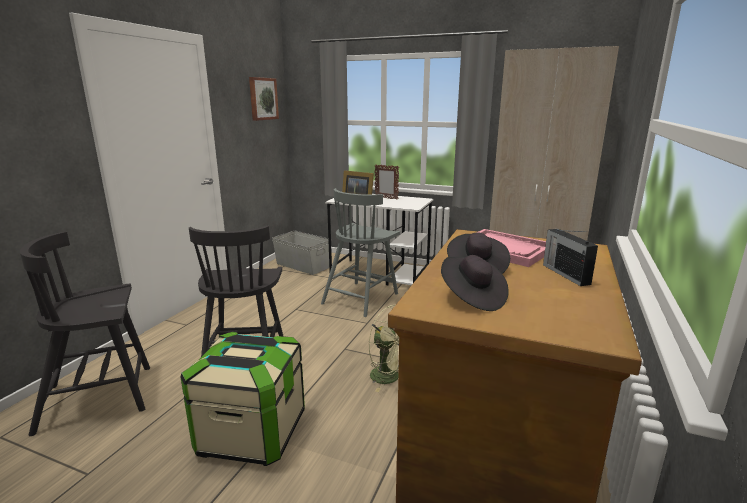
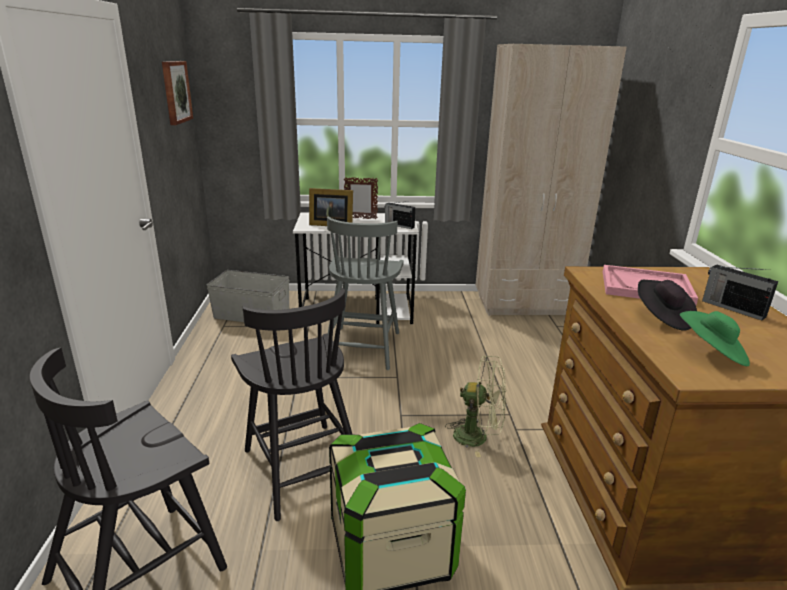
camera: 25 degrees left, 5 degrees up
black hat [441,255,509,311] -> green hat [680,311,750,366]
none -> radio [385,201,415,229]

